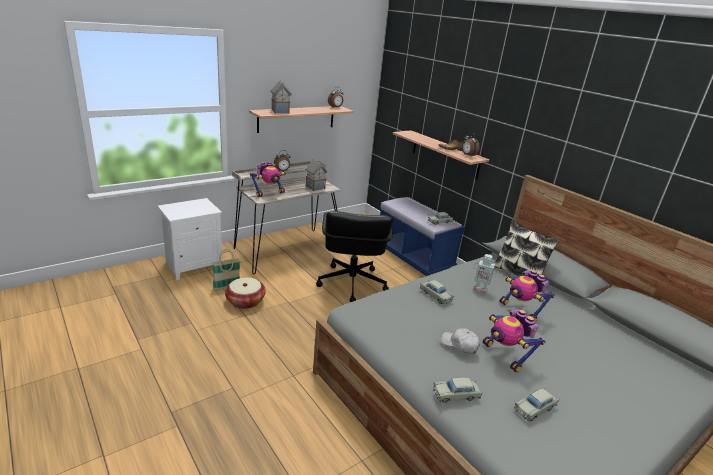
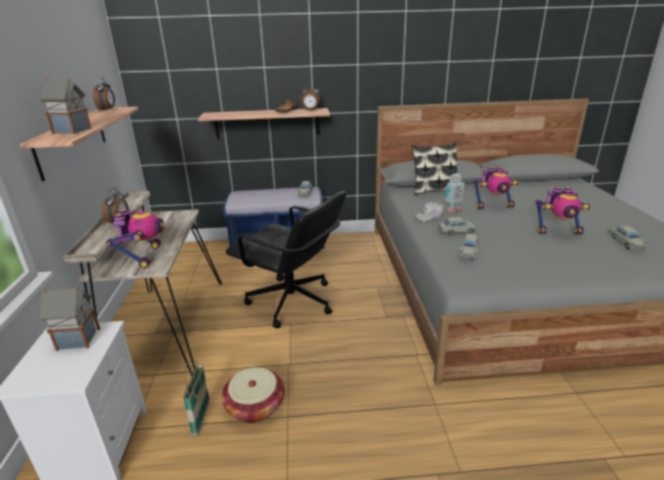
camera: 55 degrees left, 0 degrees up
toy house [305,159,327,192] -> toy house moved to [39,286,100,351]
beige toy car [433,377,483,403] -> beige toy car moved to [459,234,479,259]
white cap [441,328,480,354] -> white cap moved to [414,202,445,222]

